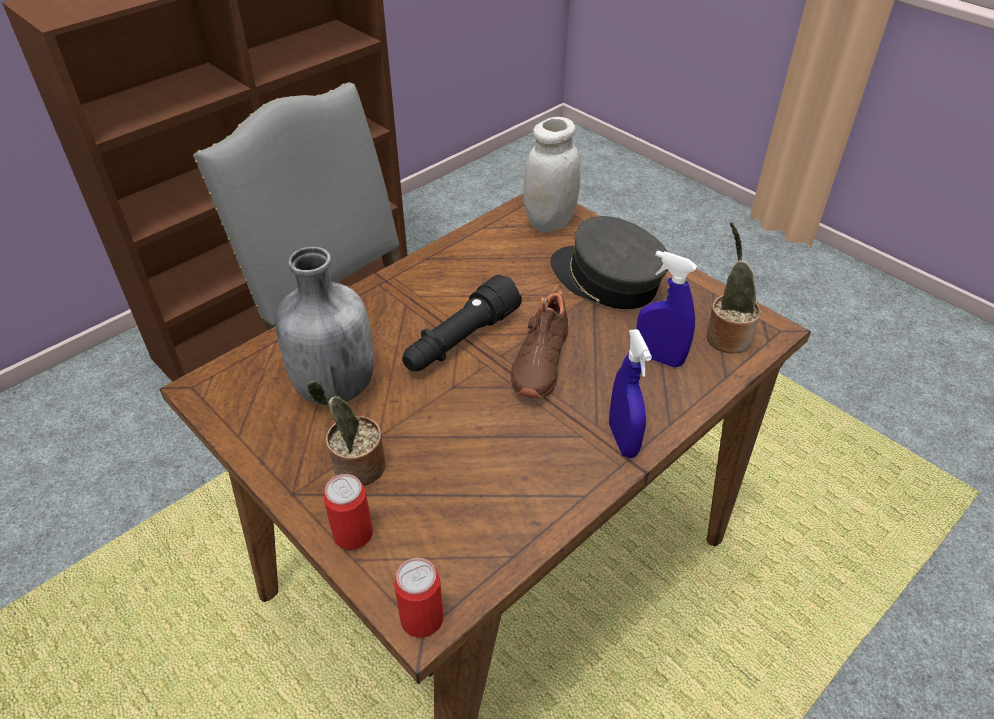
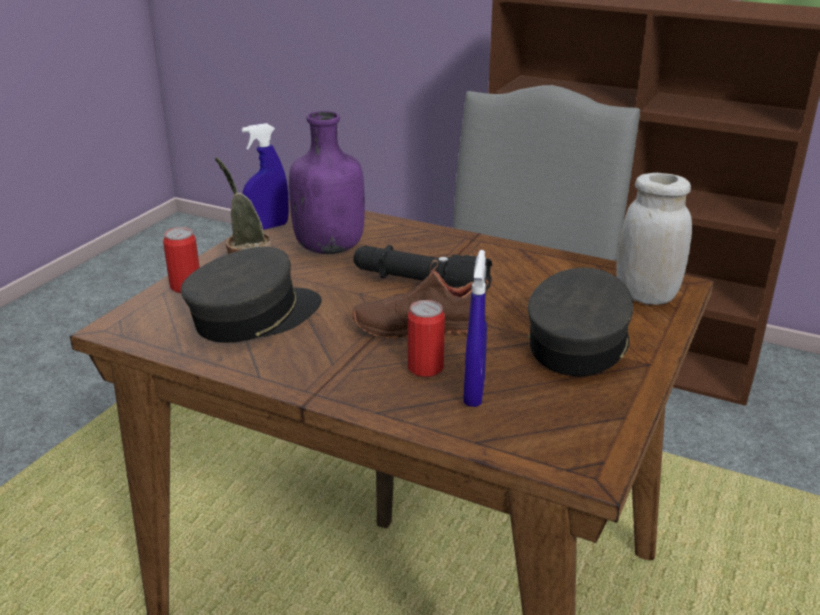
camera: 70 degrees right, 15 degrees down
grey bottle [275,247,374,404] -> purple bottle [289,111,365,254]
can [394,558,443,637] -> can moved to [408,300,445,377]
blue spray bottle [609,329,652,458] -> blue spray bottle moved to [242,123,289,230]
potted plant [706,222,760,353] -> none
none -> grey cap [181,247,322,343]

